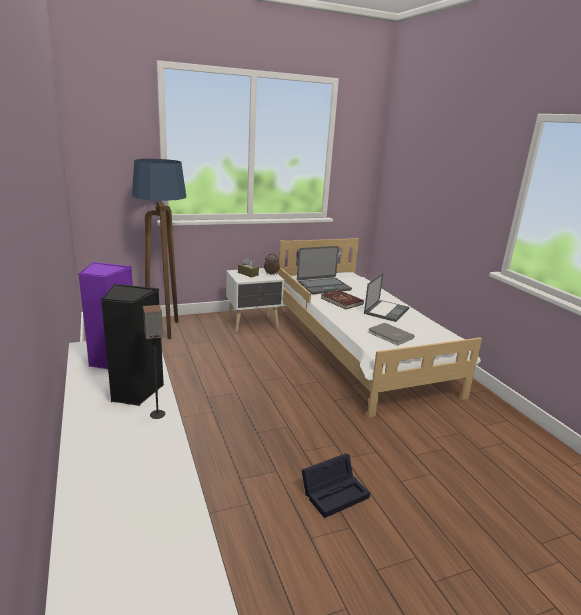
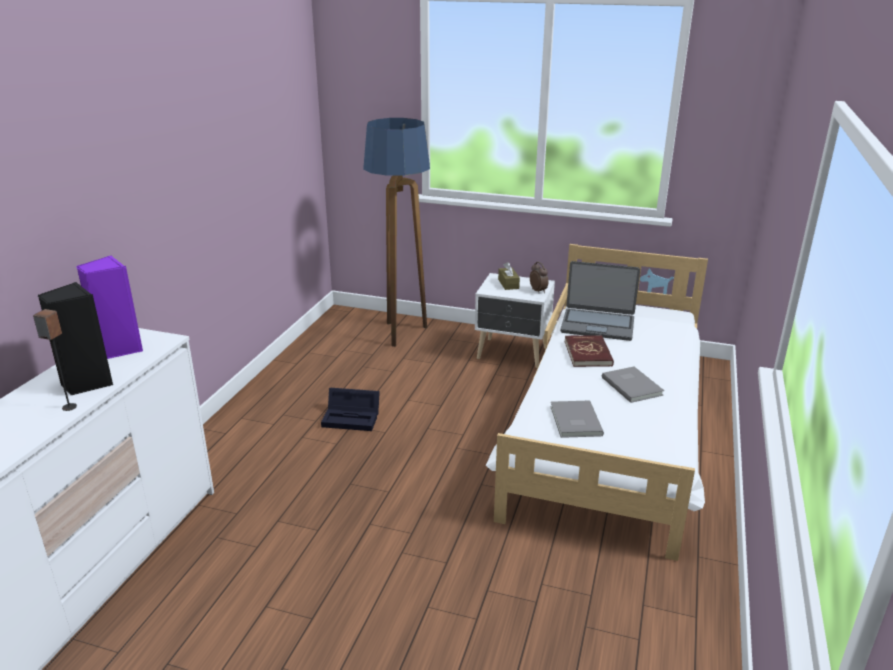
camera: 40 degrees right, 5 degrees up
black storage box [302,453,370,518] -> black storage box moved to [321,388,380,431]
laptop [364,273,409,322] -> grey book [602,367,664,403]

